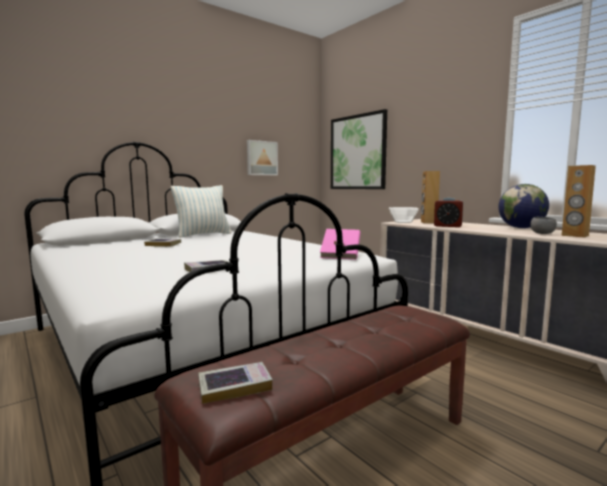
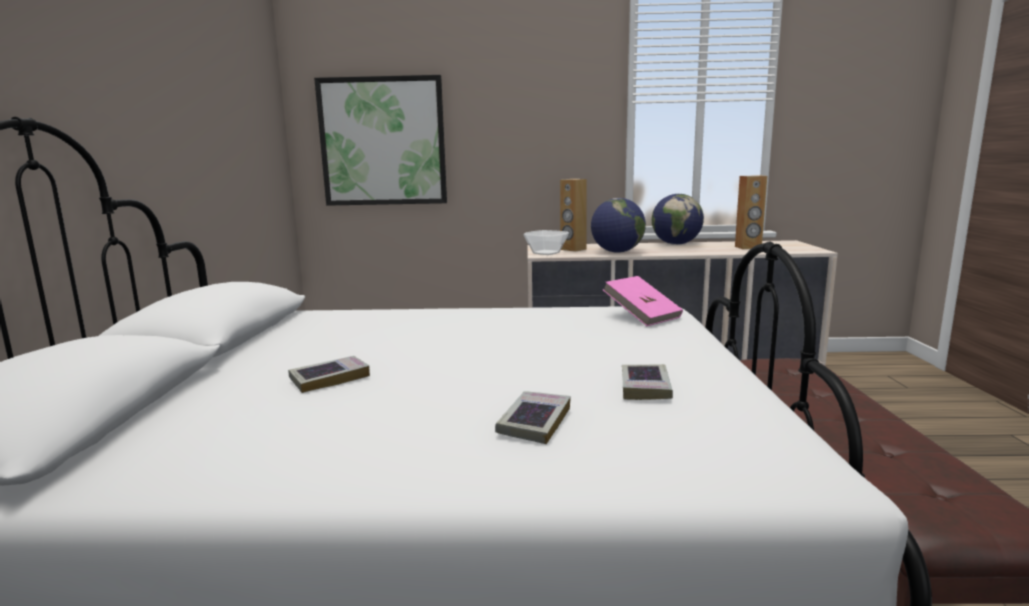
camera: 50 degrees left, 5 degrees up
pillow [171,185,231,238] -> none
book [198,362,273,404] -> book moved to [495,391,571,444]
picture [247,140,278,175] -> none
alarm clock [434,198,463,227] -> globe [591,198,646,253]
grey bowl [530,217,557,234] -> none

